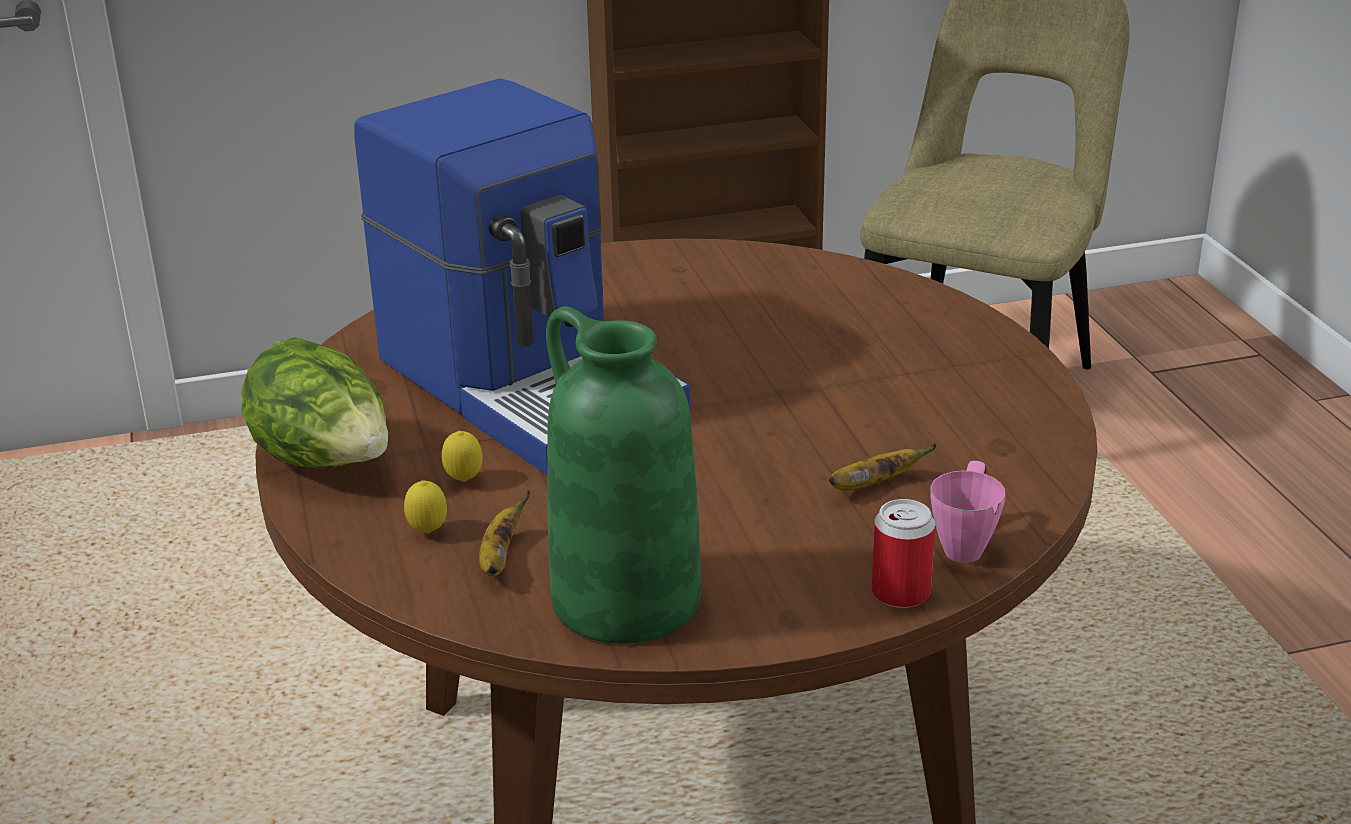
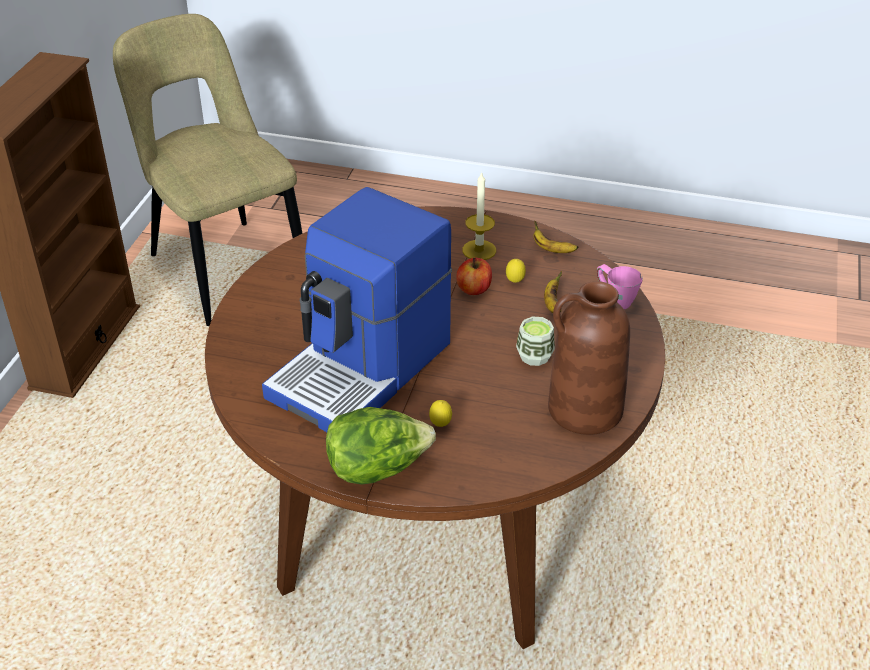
camera: 60 degrees left, 10 degrees up
coffee machine [354,78,690,475] -> coffee machine turned 135 degrees clockwise [262,187,452,432]
lemon [404,480,447,533] -> lemon moved to [506,259,526,283]
banana [479,490,530,577] -> banana moved to [533,221,578,253]
green vase [546,307,701,644] -> brown vase [548,281,630,435]
can [871,499,935,608] -> none
none -> apple [456,258,492,295]
none -> candle [462,171,496,260]
none -> cup [516,316,555,366]

